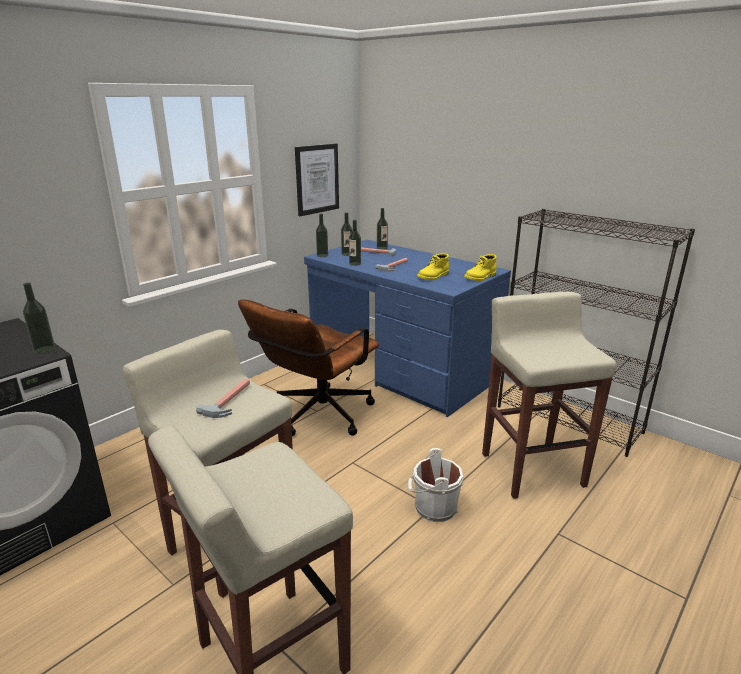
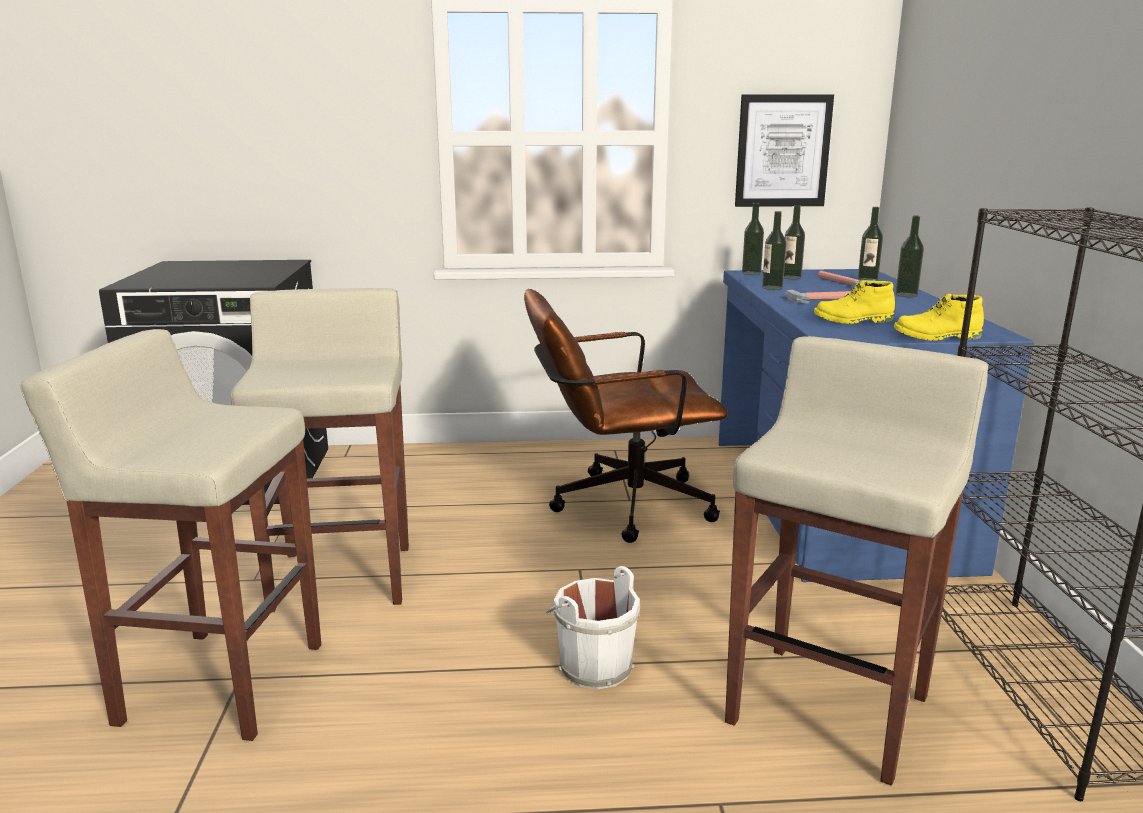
camera: 45 degrees right, 5 degrees down
bottle [23,283,55,354] -> bottle moved to [895,216,924,297]
hammer [196,378,250,418] -> none

